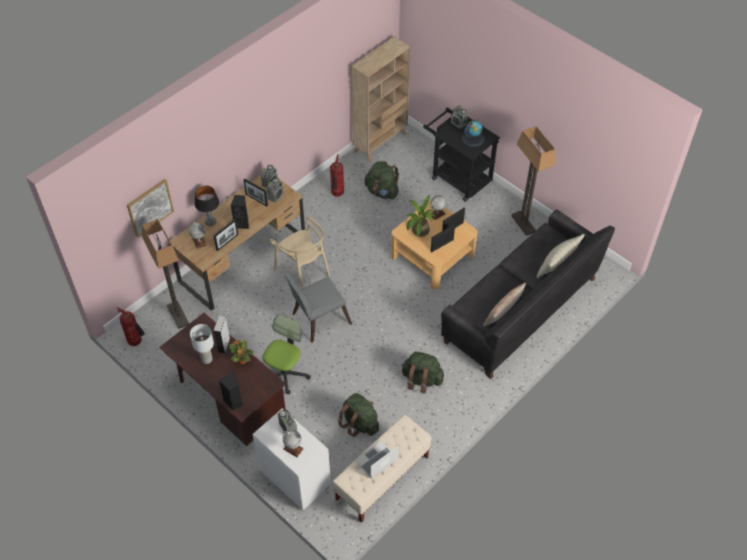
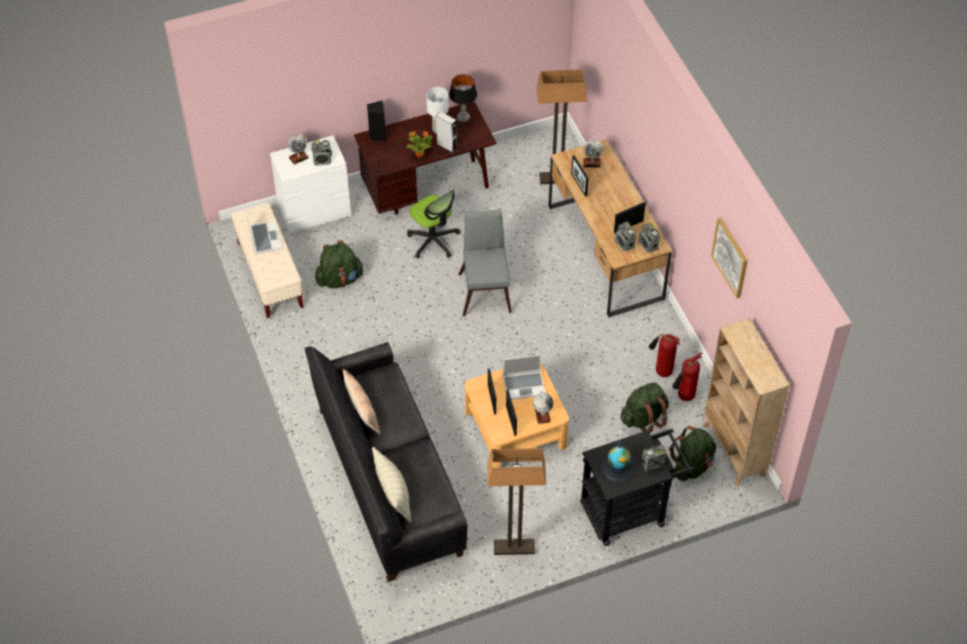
camera: 115 degrees right, 0 degrees up
fire extinguisher [117,307,145,346] -> fire extinguisher moved to [672,353,702,401]
picture [127,179,174,237] -> picture moved to [711,217,748,298]
table lamp [195,186,219,226] -> table lamp moved to [449,74,477,122]
black speaker [230,195,249,229] -> none
beige chair [269,216,330,289] -> none
green backpack [401,352,444,393] -> green backpack moved to [669,426,717,481]
potted plant [406,195,435,237] -> laptop [503,354,545,400]

